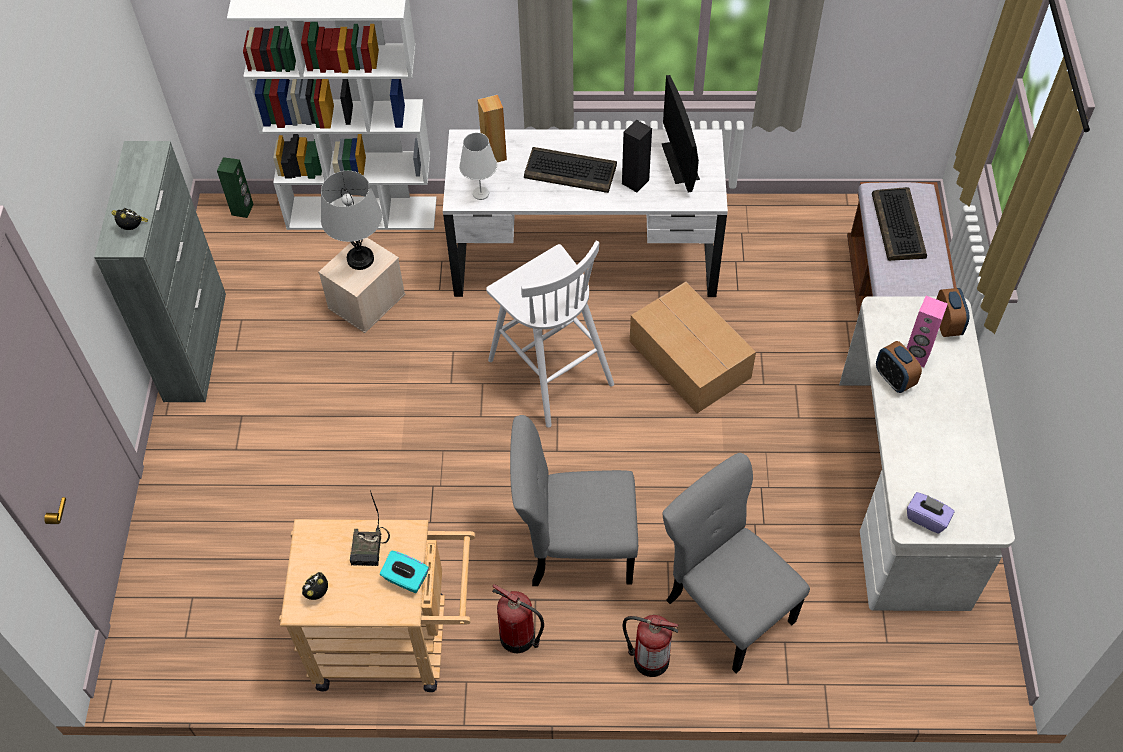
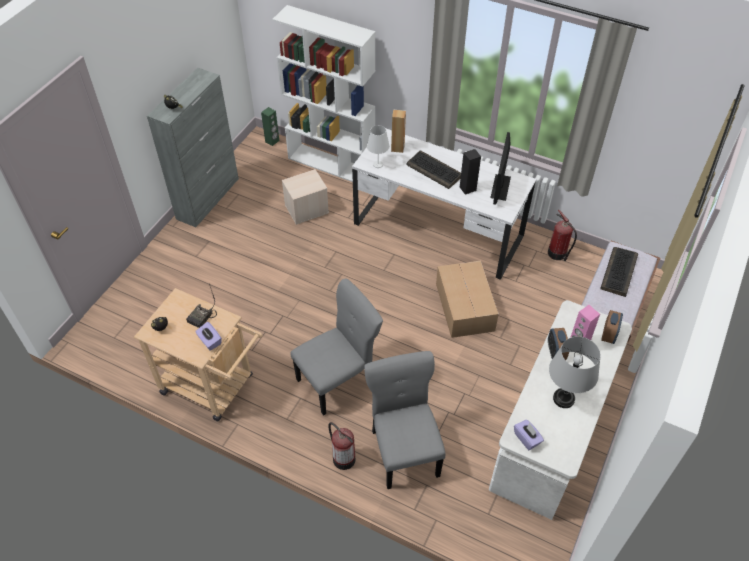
camera: 25 degrees right, 5 degrees down
grey table lamp [321,171,382,270] -> grey table lamp moved to [549,336,601,408]
turquoise tissue box [380,551,429,593] -> purple tissue box [195,322,222,351]
white stool [486,240,614,428] -> none
fire extinguisher [492,584,544,653] -> fire extinguisher moved to [548,210,577,261]
grey chair [510,415,638,586] -> grey chair turned 120 degrees clockwise [291,278,383,416]

